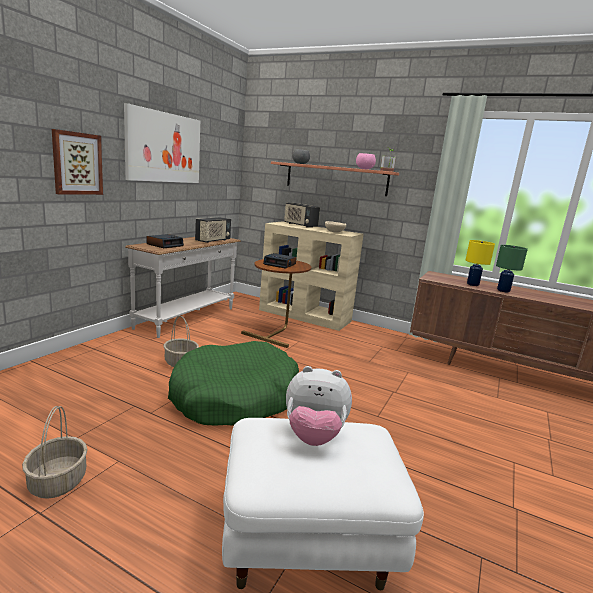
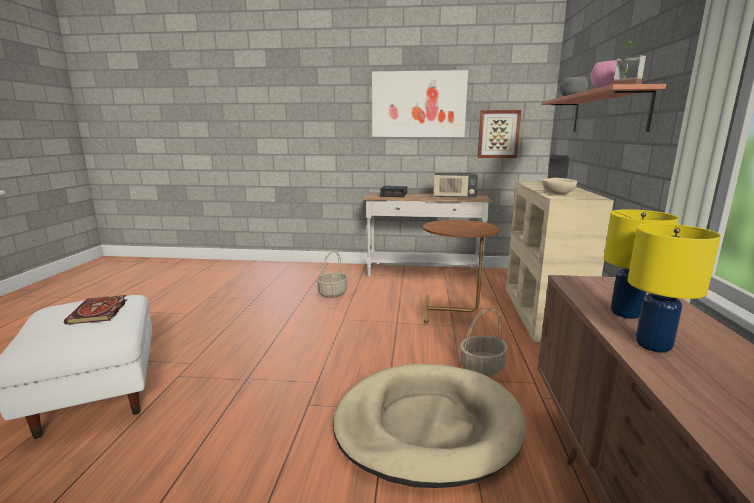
camera: 70 degrees right, 0 degrees up
basket [22,406,88,499] -> basket moved to [460,308,508,376]
picture [52,129,103,195] -> picture moved to [478,110,521,158]
green dog bed [168,341,299,426] -> none
alarm clock [263,253,296,269] -> none
plush toy [286,366,352,446] -> book [64,295,127,325]
green table lamp [496,245,528,292] -> yellow table lamp [627,223,721,353]
none -> beige dog bed [333,364,526,488]

